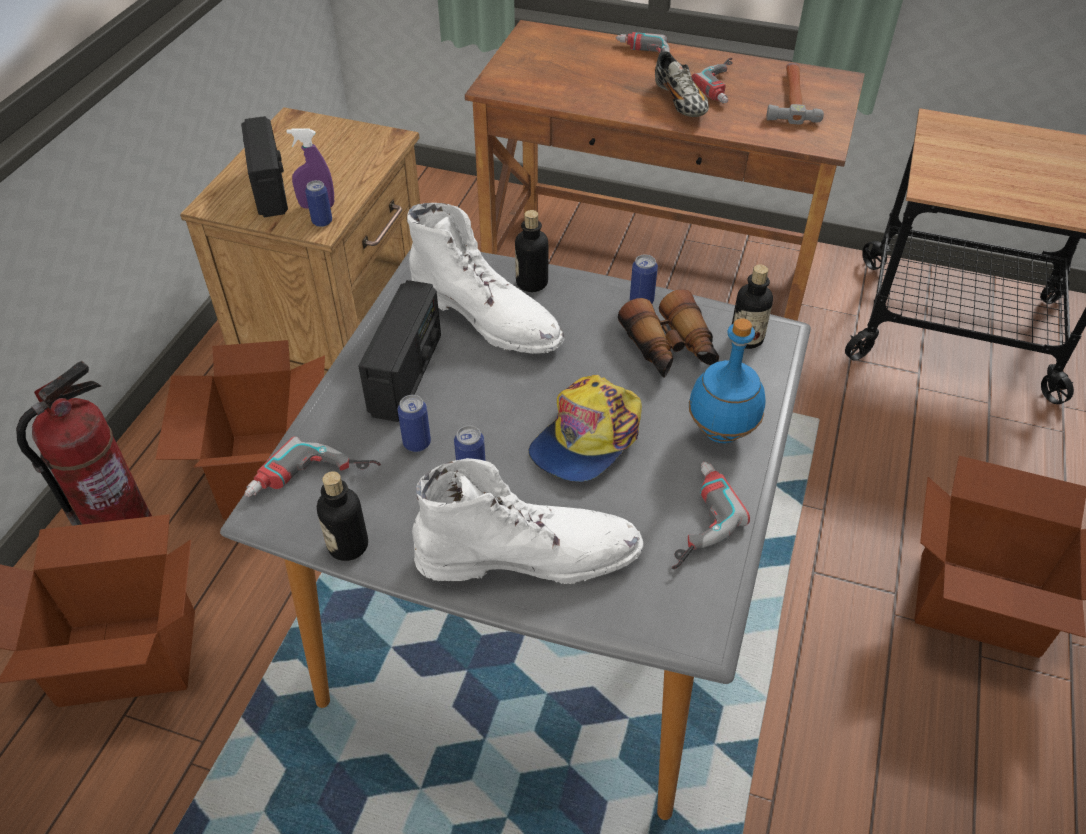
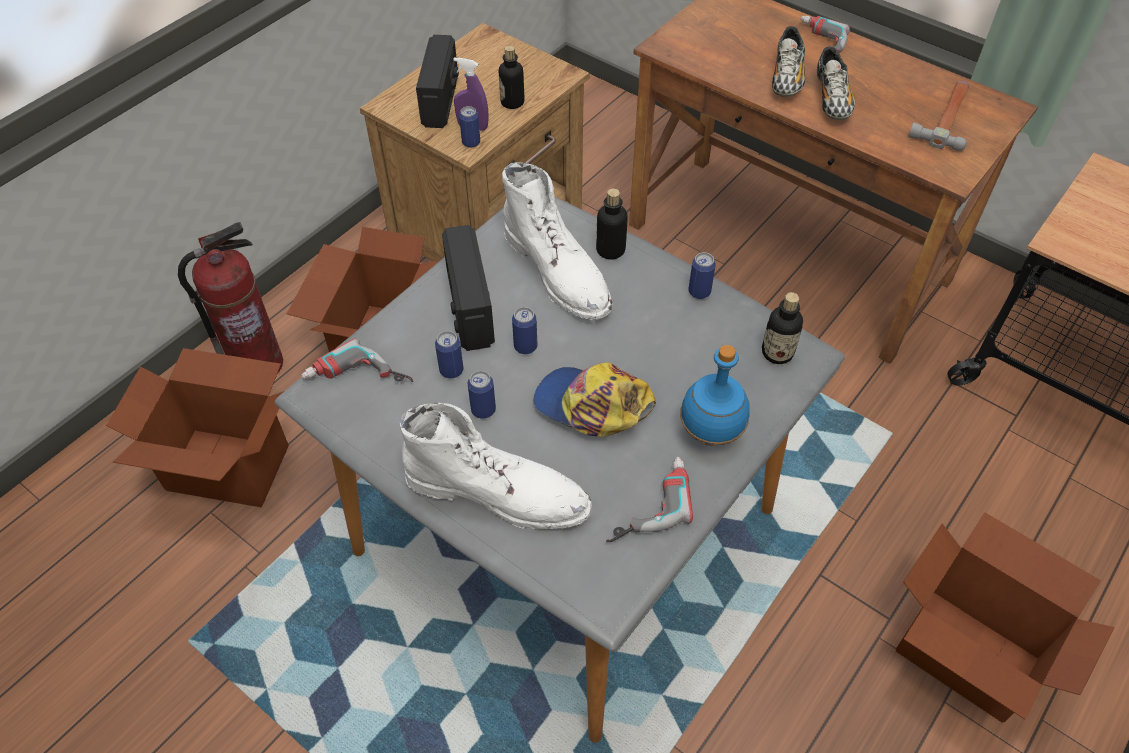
camera: 20 degrees right, 5 degrees up
bottle [317,471,368,561] -> bottle moved to [499,45,524,109]
radio [358,280,441,422] -> radio turned 135 degrees clockwise [442,225,495,351]
cap [528,375,642,482] -> cap turned 60 degrees clockwise [534,363,656,437]
binoculars [618,289,719,378] -> none
power drill [692,58,733,103] -> none
none -> can [512,307,537,354]
none -> shoe [772,26,805,97]

